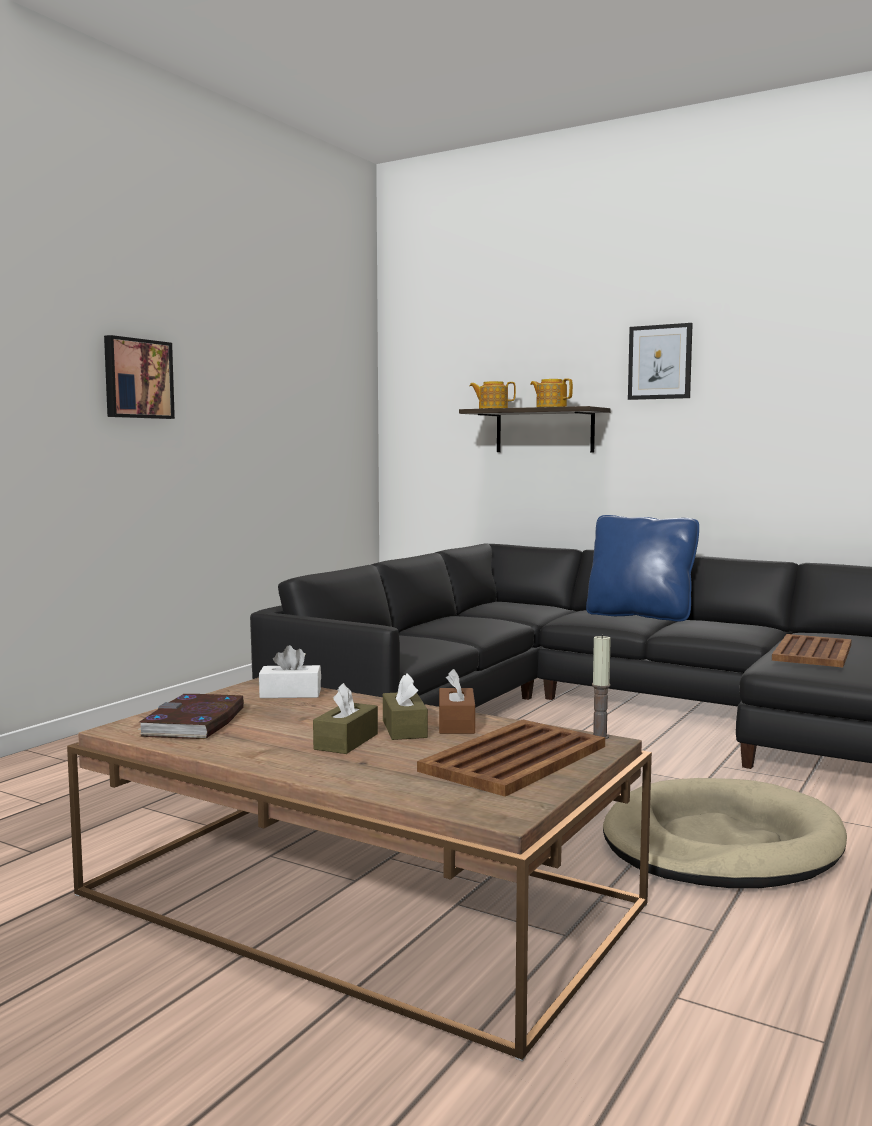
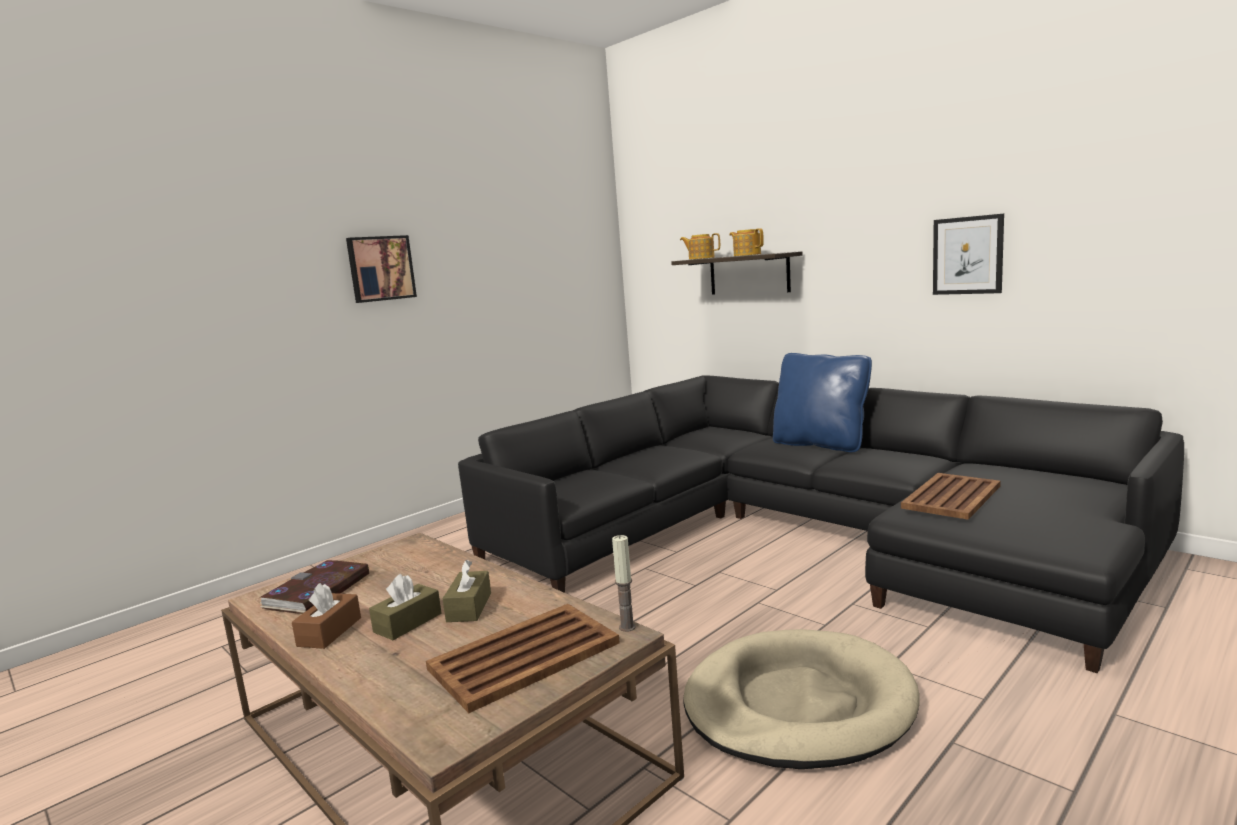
camera: 15 degrees right, 5 degrees up
white tissue box [259,645,321,698] -> none
brown tissue box [439,669,475,734] -> brown tissue box moved to [292,583,361,649]
picture [628,323,693,400] -> picture moved to [933,214,1004,295]

